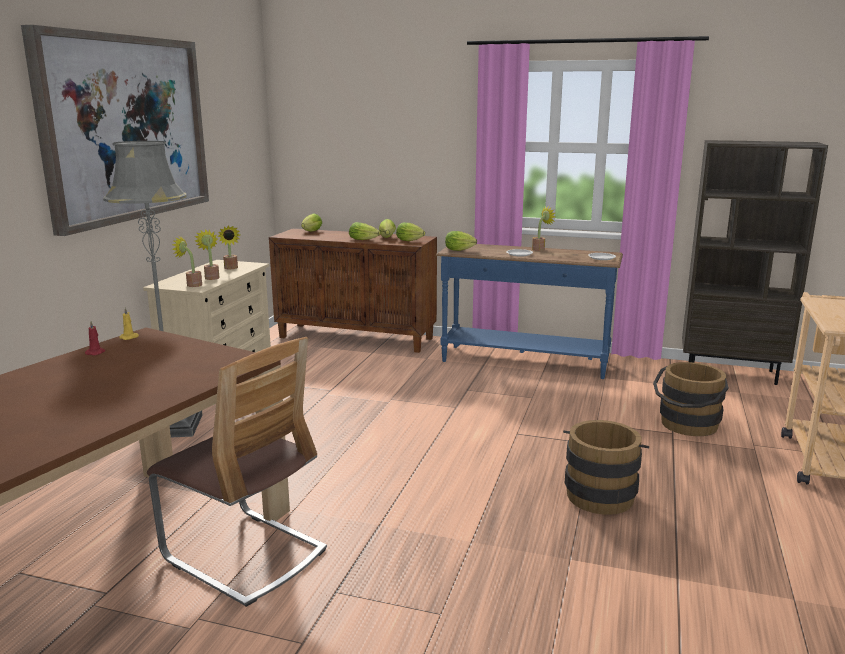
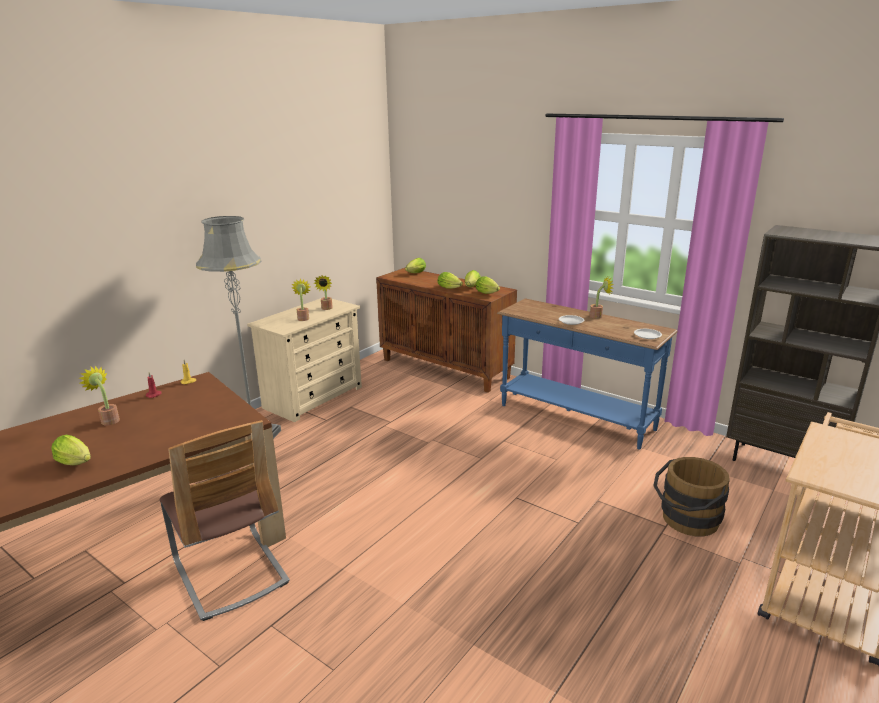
camera: 20 degrees right, 5 degrees up
picture [21,25,209,236] -> none
potted plant [172,236,202,287] -> potted plant moved to [79,366,120,426]
lettuce [445,231,477,251] -> lettuce moved to [51,435,91,466]
brown bucket [563,420,649,515] -> none

